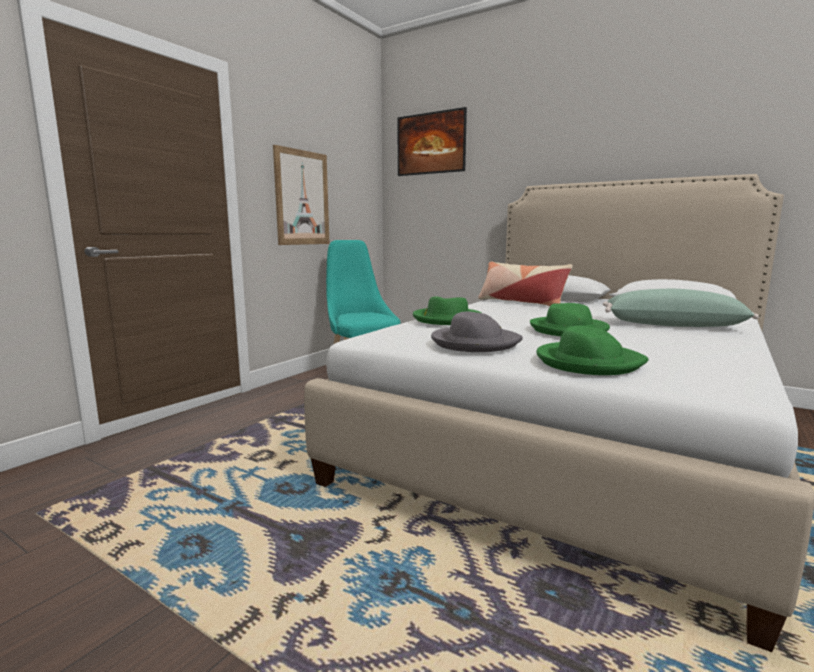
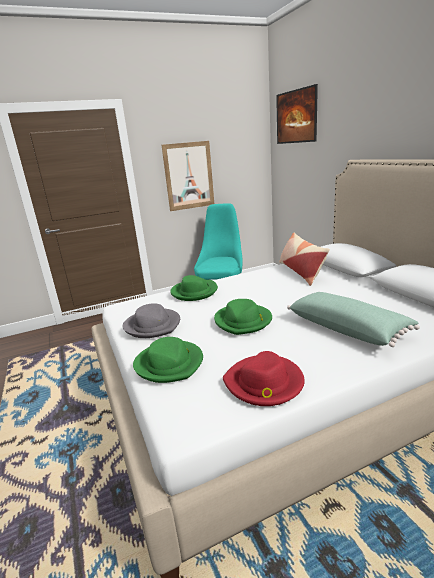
camera: 35 degrees right, 10 degrees up
none -> red hat [223,351,305,406]

